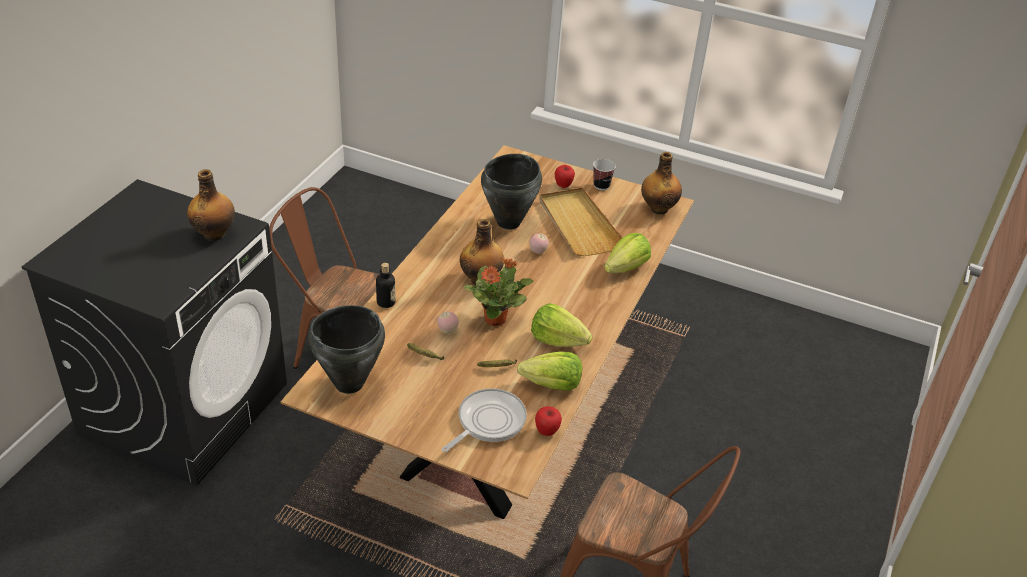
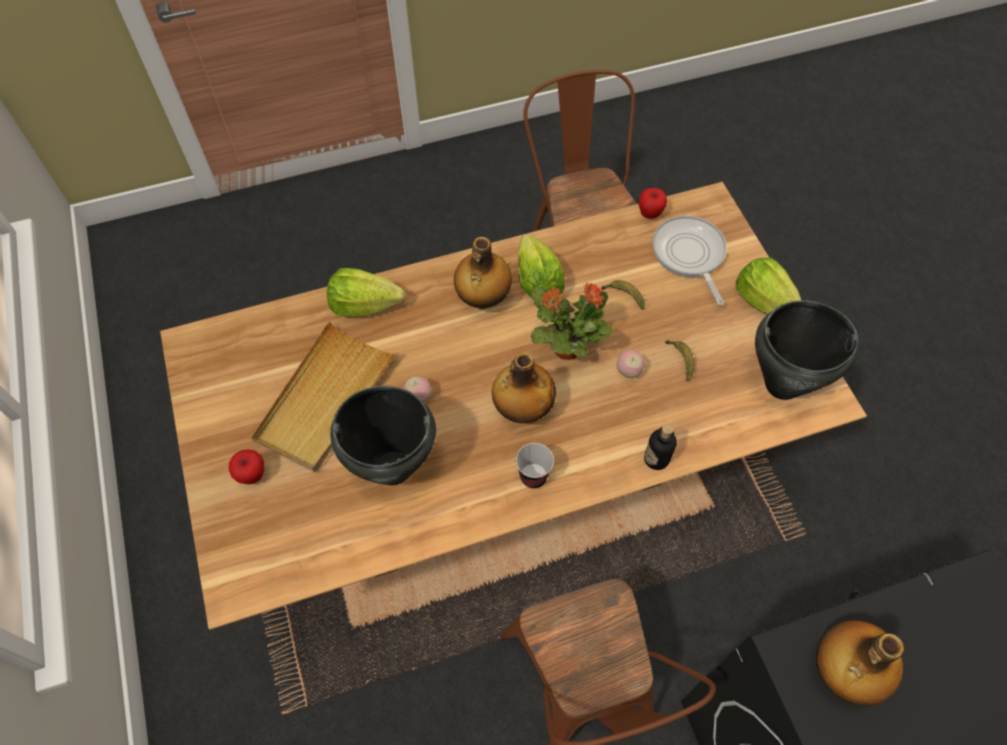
camera: 130 degrees left, 20 degrees up
frying pan [442,388,527,452] -> frying pan turned 75 degrees clockwise [652,216,727,305]
lettuce [517,351,582,391] -> lettuce moved to [736,257,801,314]
cup [593,159,616,190] -> cup moved to [516,443,554,488]
bottle [641,152,682,214] -> bottle moved to [454,237,512,309]

